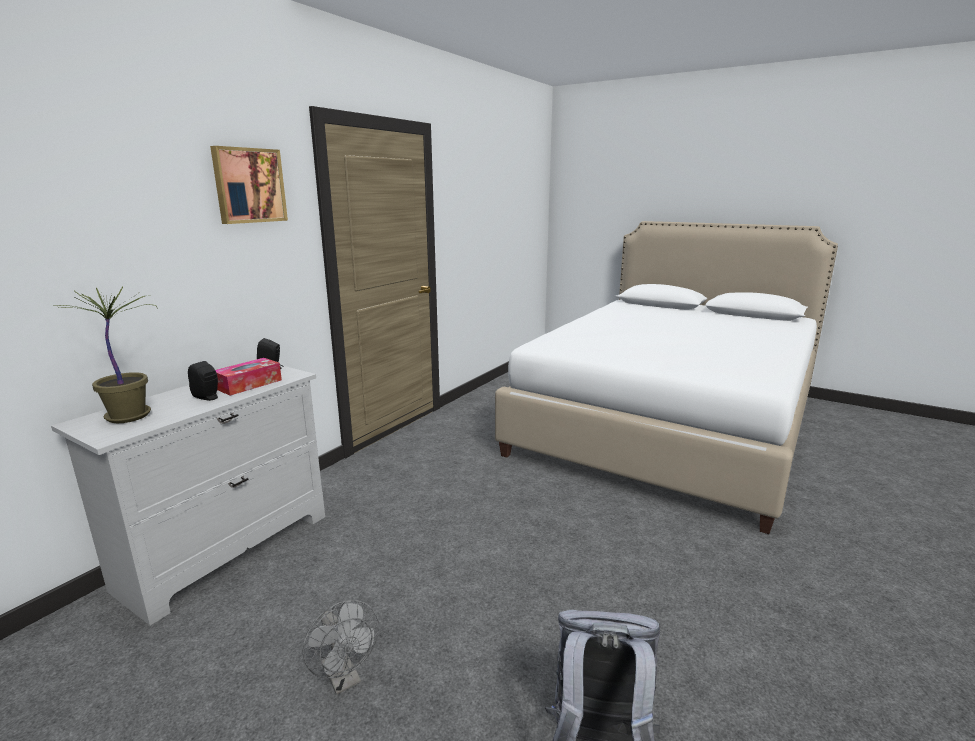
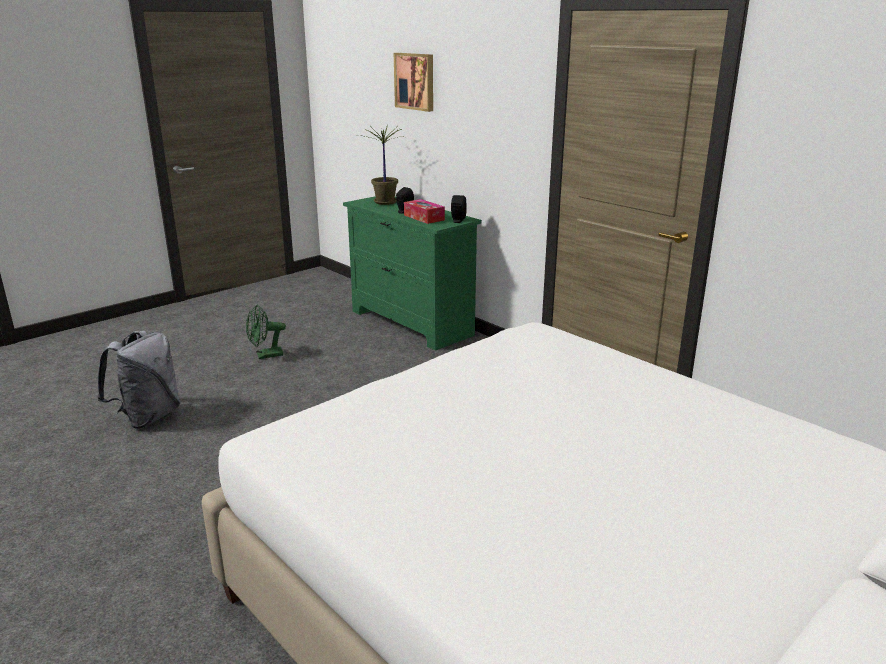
camera: 105 degrees right, 5 degrees up
white dresser [51,365,325,625] -> green dresser [343,196,482,351]
picture [210,146,288,224] -> picture moved to [394,53,433,112]
grey fan [302,600,379,695] -> green fan [246,304,286,359]

